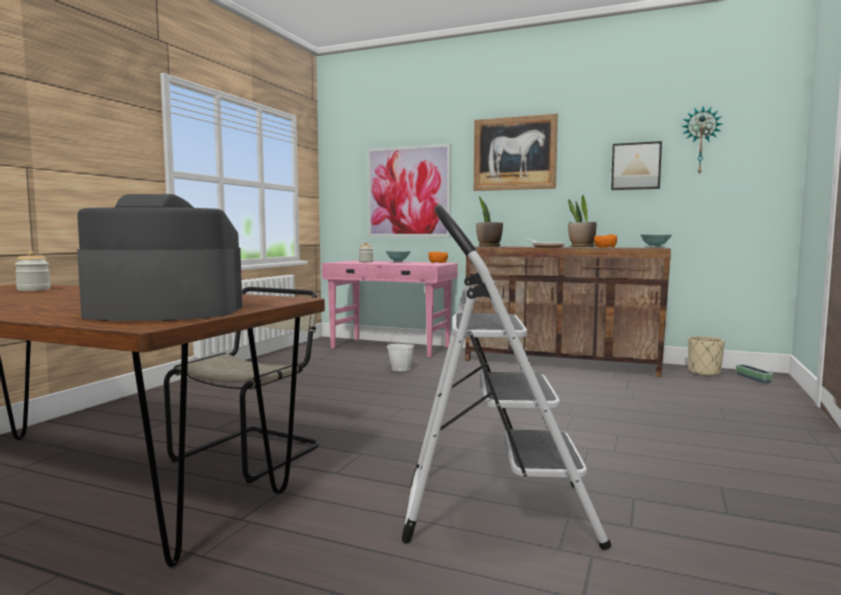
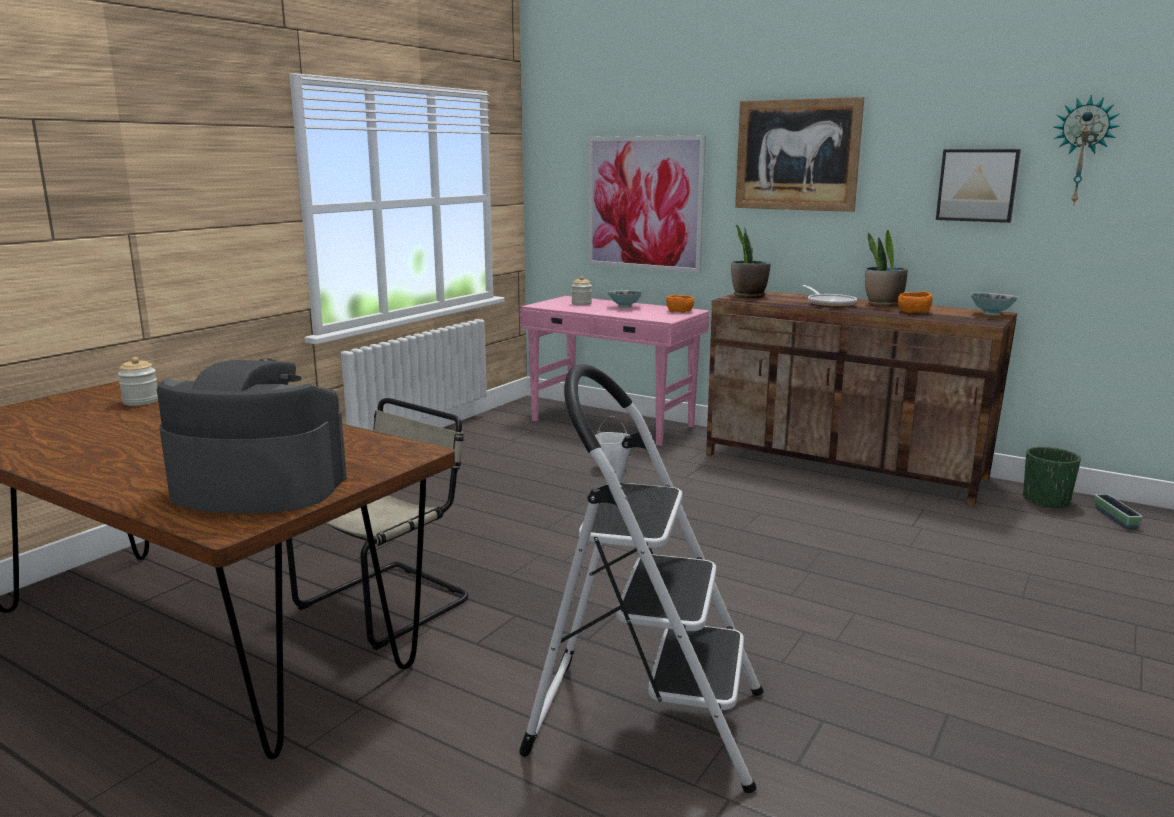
camera: 10 degrees right, 10 degrees up
beige planter [688,336,725,376] -> green planter [1023,447,1081,508]

